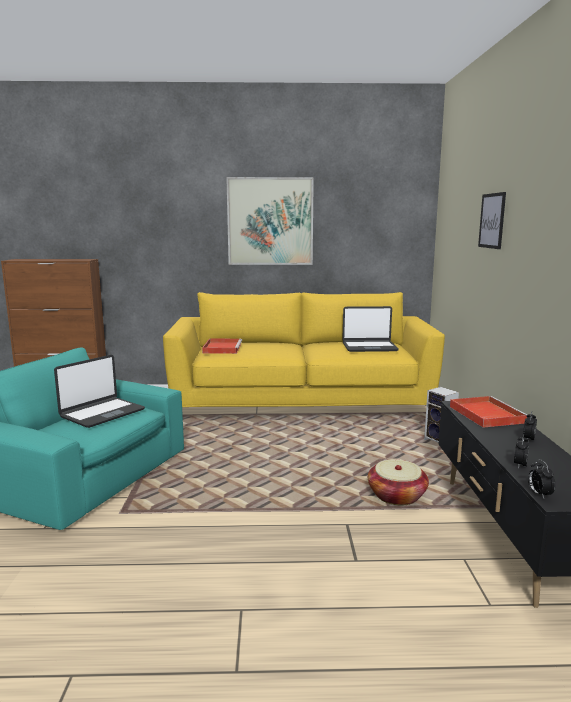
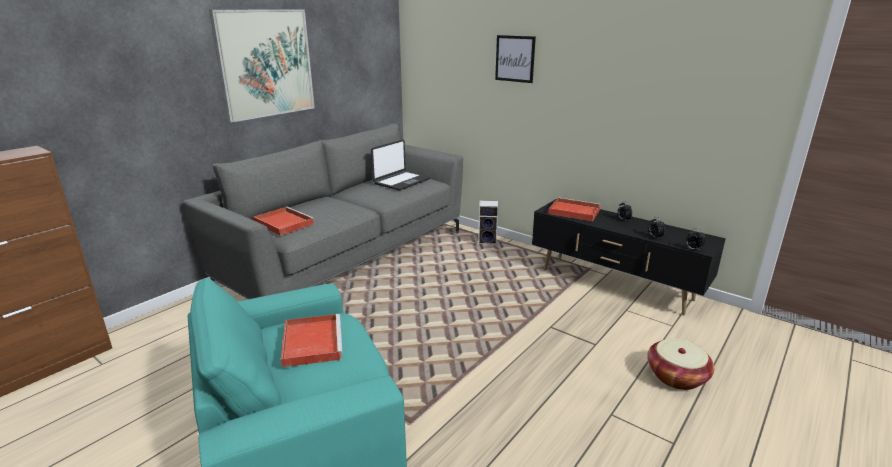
camera: 50 degrees left, 10 degrees up
laptop [54,355,145,428] -> red tray [281,314,343,367]
yellow sofa [163,292,445,407] -> grey sofa [183,124,463,299]
basket [368,460,429,505] -> basket moved to [647,338,714,390]

